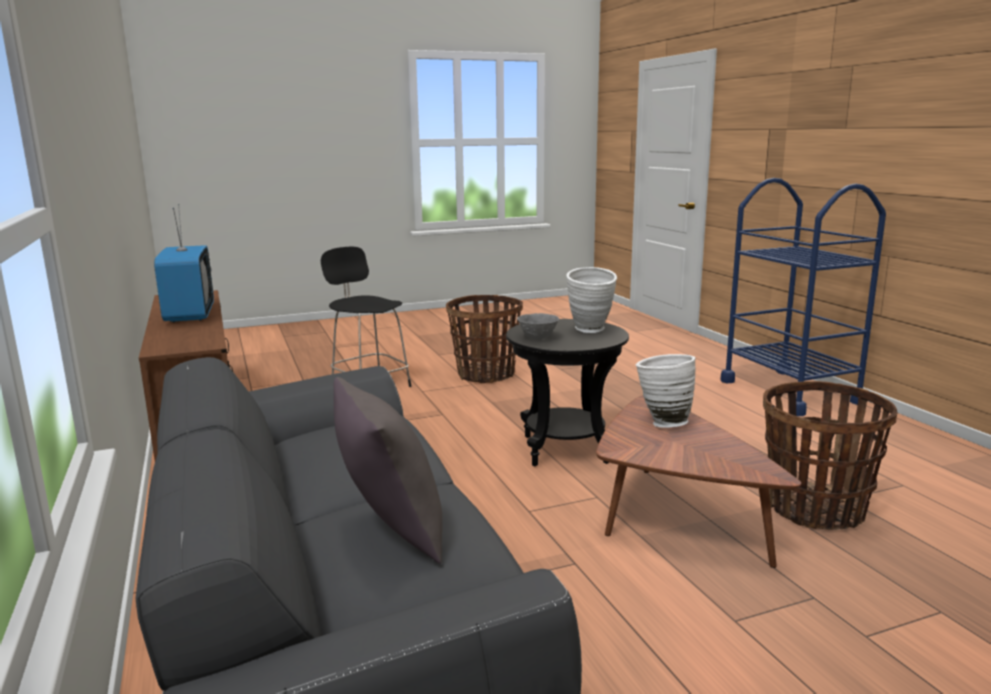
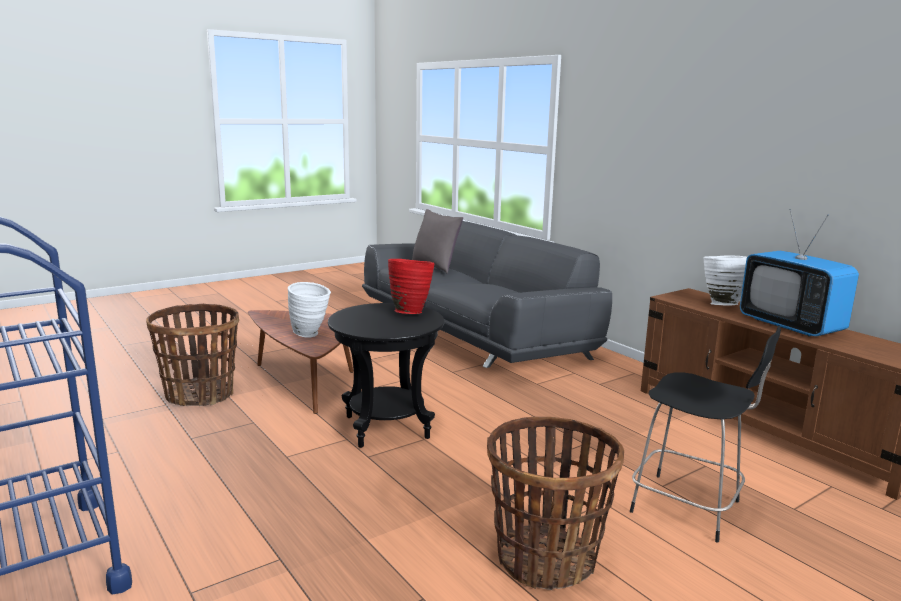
camera: 165 degrees right, 0 degrees up
grey bowl [517,313,559,339] -> red vase [388,259,434,314]
white vase [566,267,617,333] -> white vase moved to [703,255,747,306]

